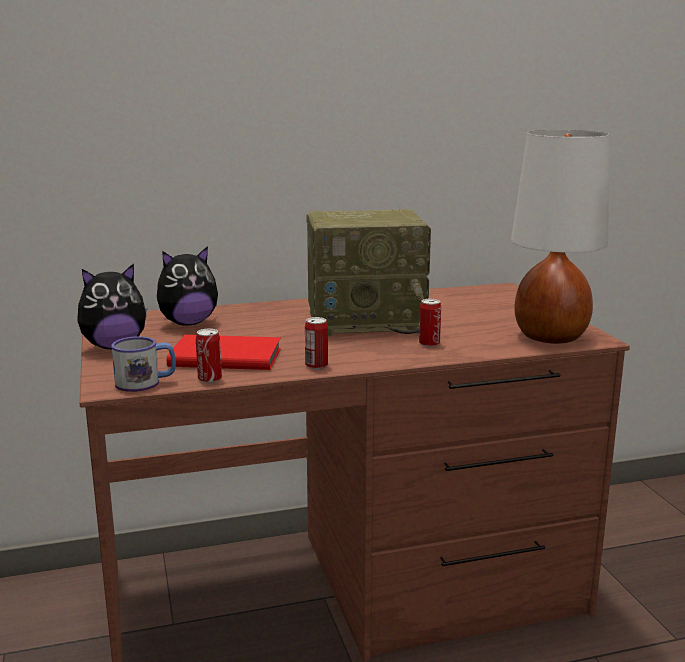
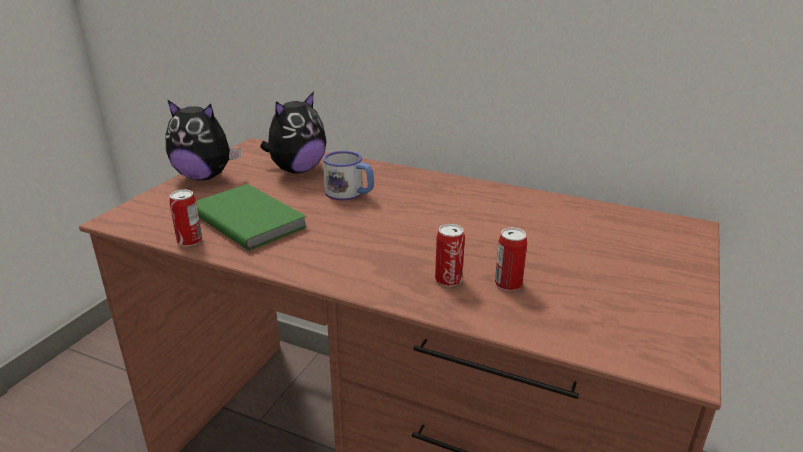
camera: 40 degrees right, 10 degrees up
mug [111,336,176,392] -> mug moved to [323,151,374,200]
plush toy [157,246,218,326] -> plush toy turned 60 degrees counterclockwise [260,91,326,174]
red book [167,335,281,370] -> green book [196,184,307,251]
can [305,317,328,369] -> can moved to [495,228,527,291]
radio [306,209,431,336] -> none
white table lamp [511,130,609,344] -> none

